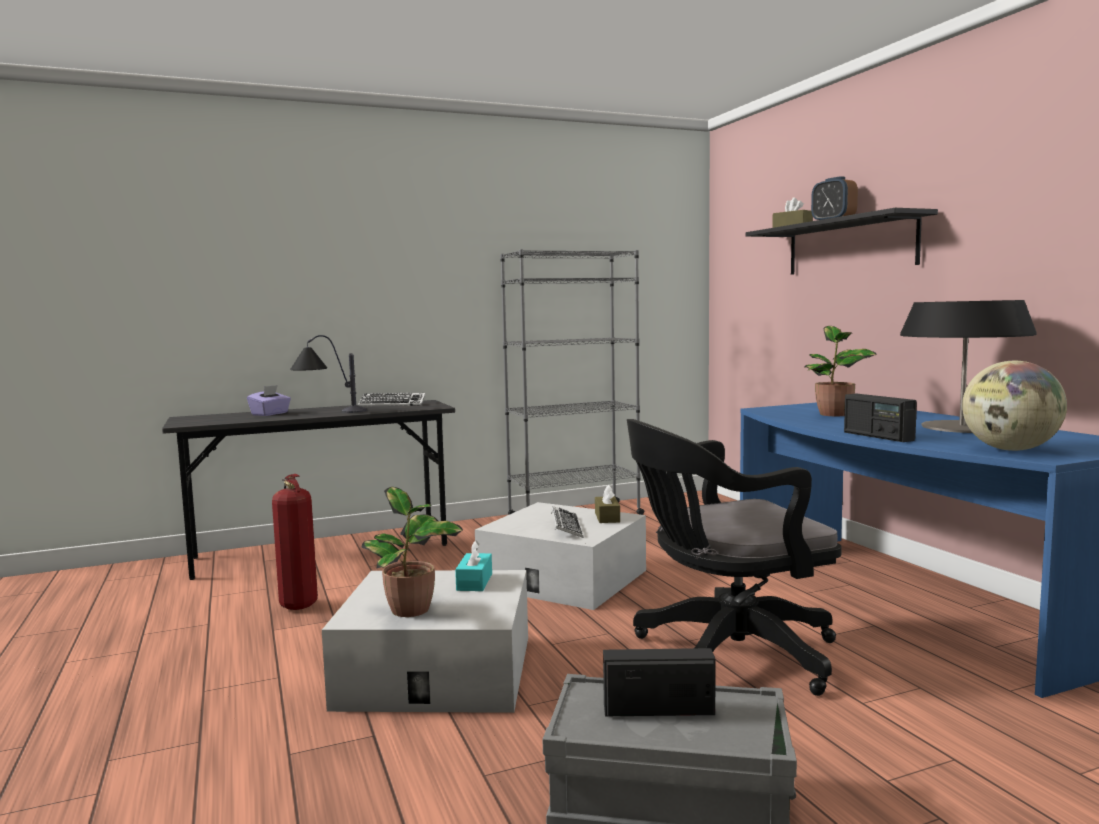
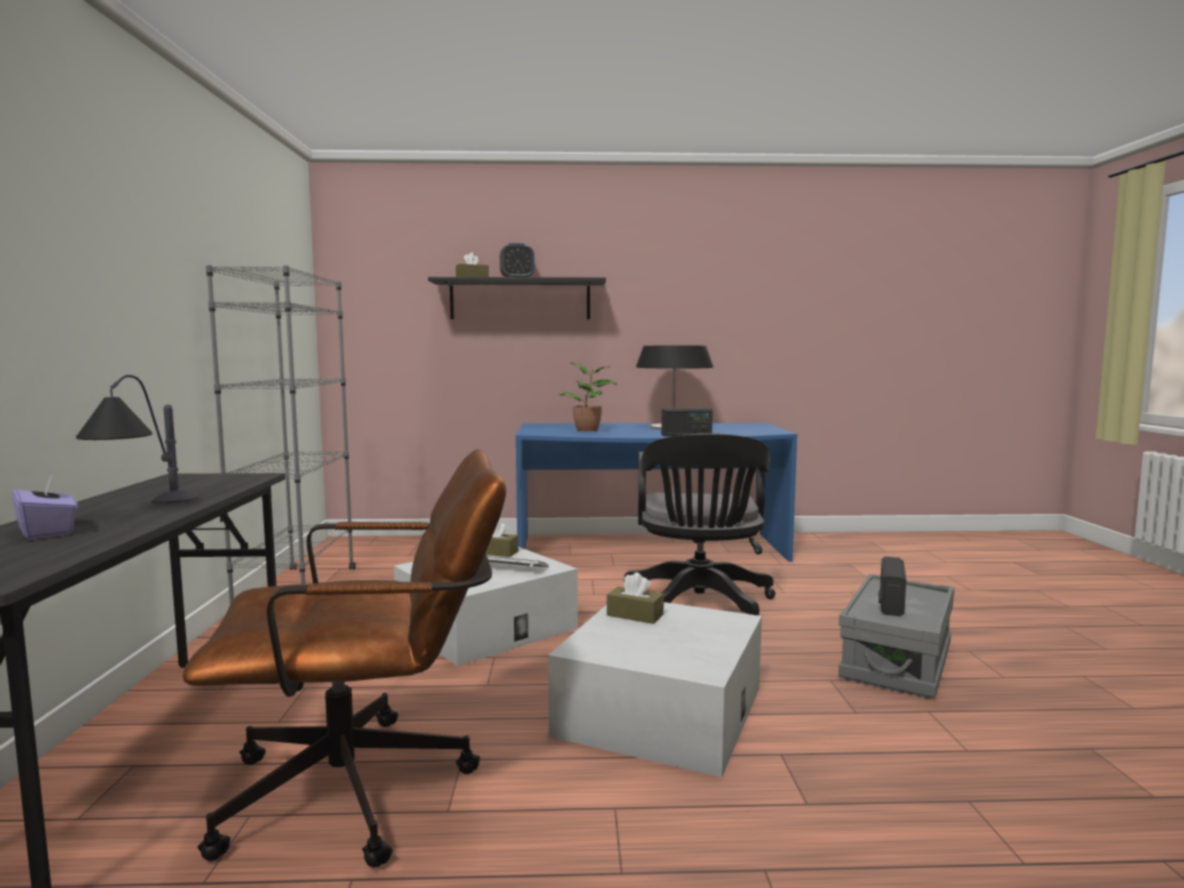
camera: 70 degrees left, 0 degrees up
fire extinguisher [272,474,318,610] -> brown office chair [183,449,506,868]
keyboard [358,393,426,407] -> none
potted plant [361,487,463,617] -> none
turquoise tissue box [455,540,492,591] -> brown tissue box [607,572,664,624]
globe [962,361,1067,451] -> none

